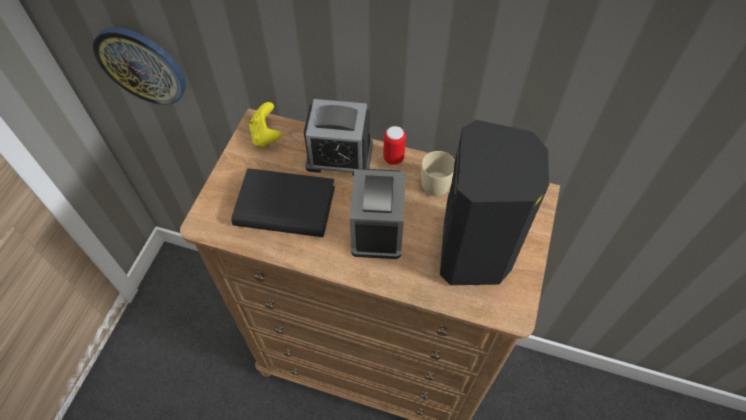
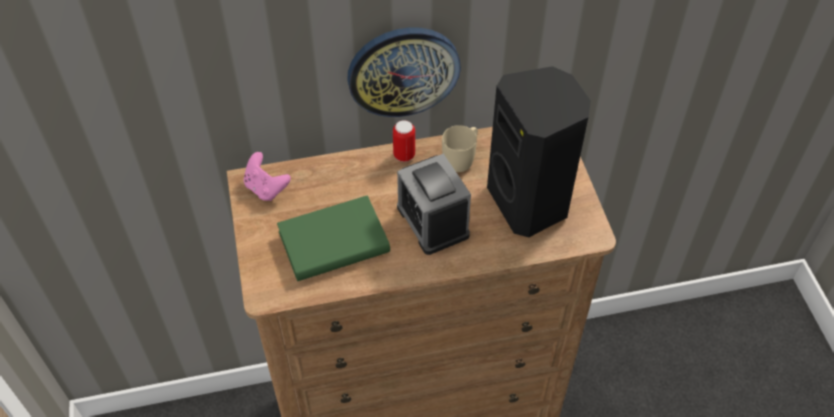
camera: 30 degrees left, 5 degrees down
wall clock [93,27,186,105] -> wall clock moved to [347,27,461,117]
black book [231,168,335,237] -> green book [277,195,390,281]
yellow game controller [249,102,281,148] -> pink game controller [244,152,291,201]
alarm clock [304,99,373,176] -> none

